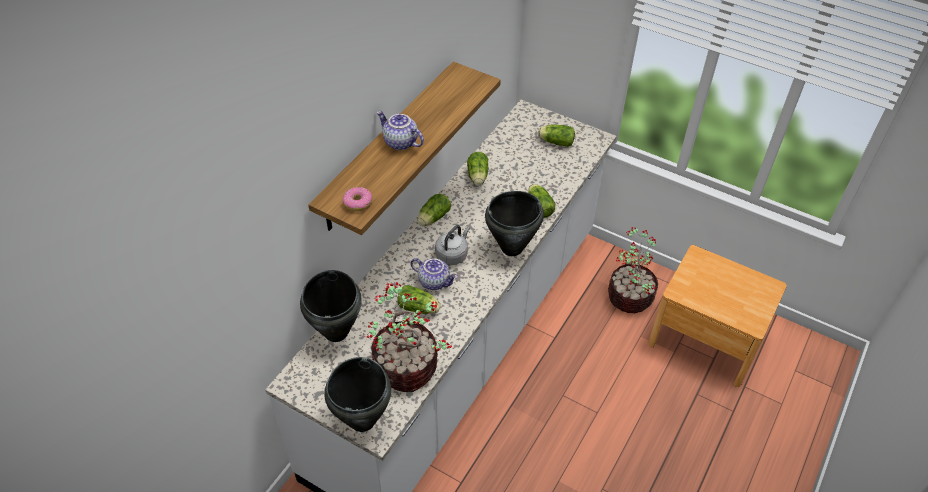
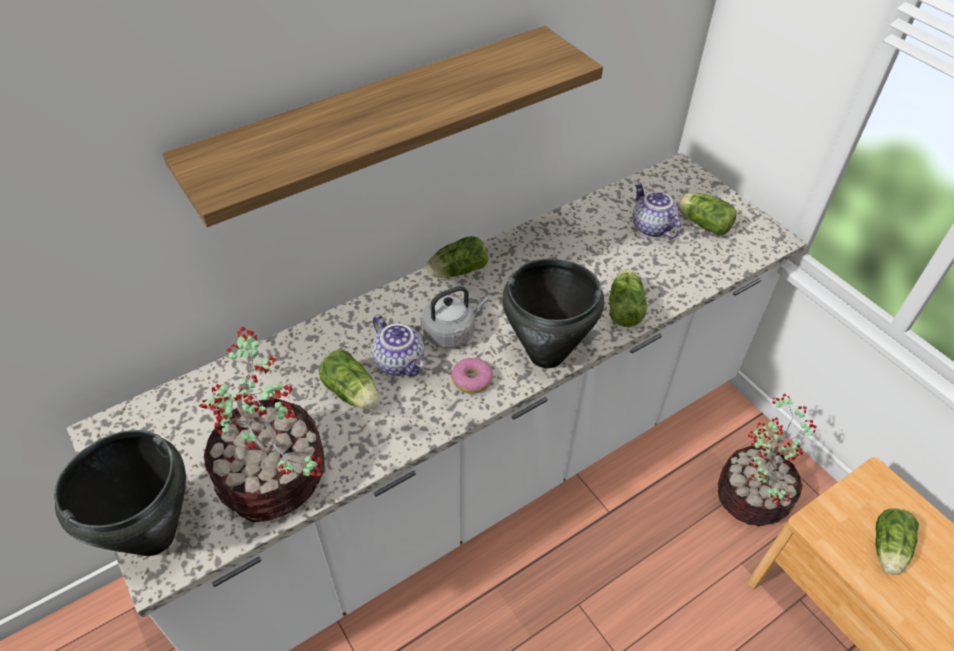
camera: 25 degrees right, 0 degrees up
black cooking pot [300,270,362,342] -> none
donut [342,187,372,212] -> donut moved to [451,358,493,394]
teapot [376,111,424,150] -> teapot moved to [633,182,681,239]
lettuce [467,152,489,186] -> lettuce moved to [875,508,919,575]

